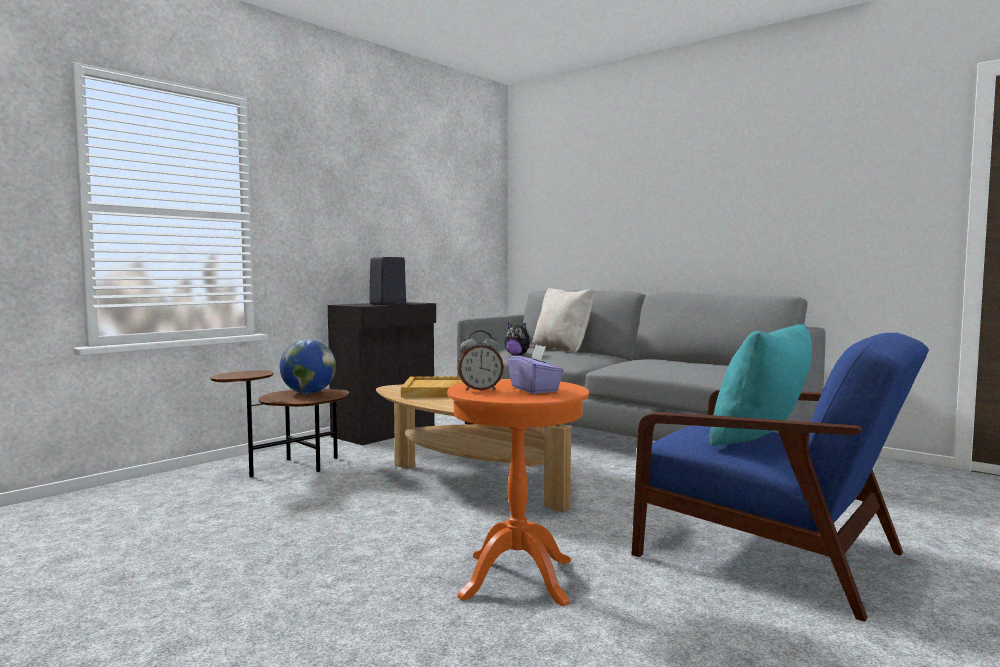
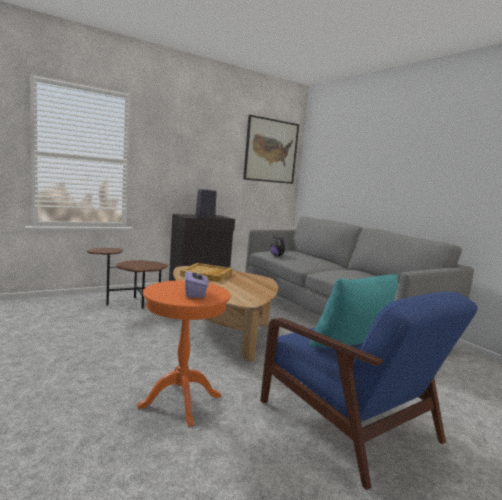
camera: 15 degrees right, 5 degrees up
globe [280,339,336,394] -> none
alarm clock [457,330,504,391] -> none
beige pillow [532,288,594,353] -> none
none -> picture [243,115,299,184]

